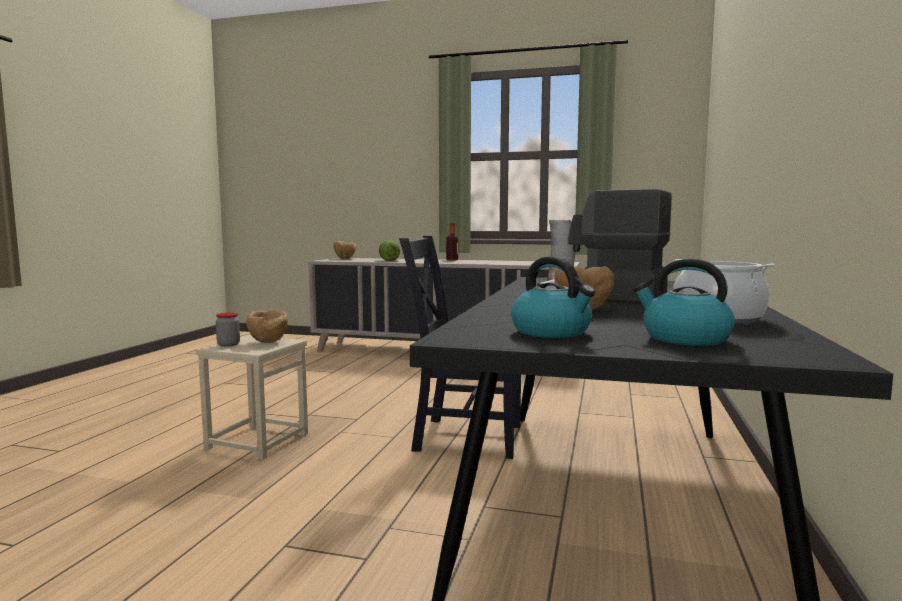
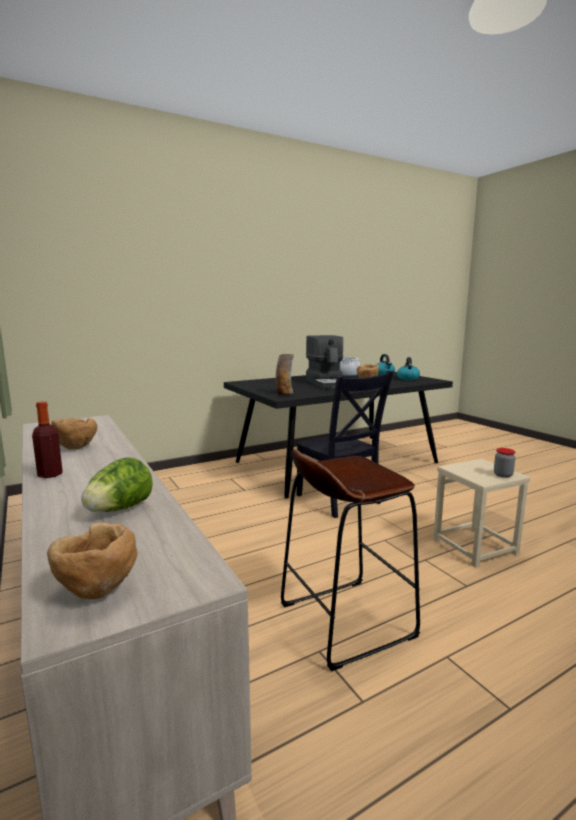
camera: 135 degrees left, 5 degrees up
brown bowl [246,309,288,343] -> brown bowl moved to [51,417,97,450]
none -> brown stool [281,449,420,671]

